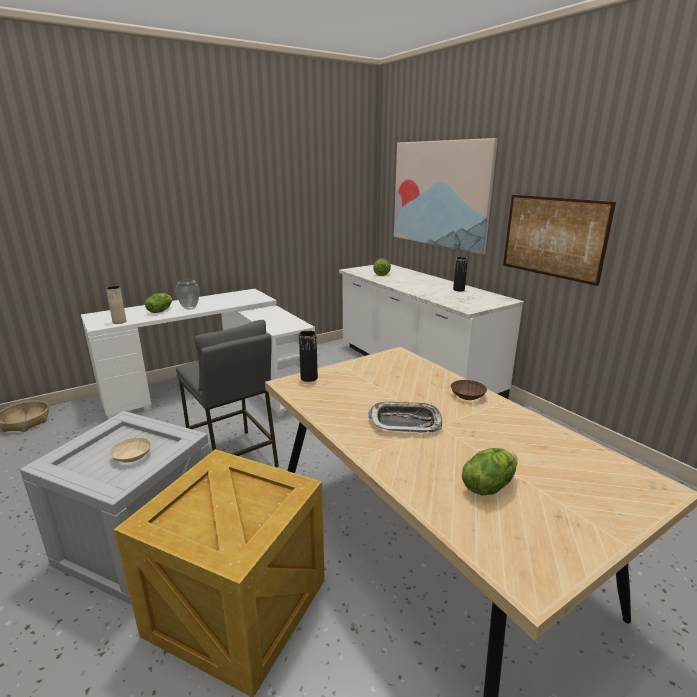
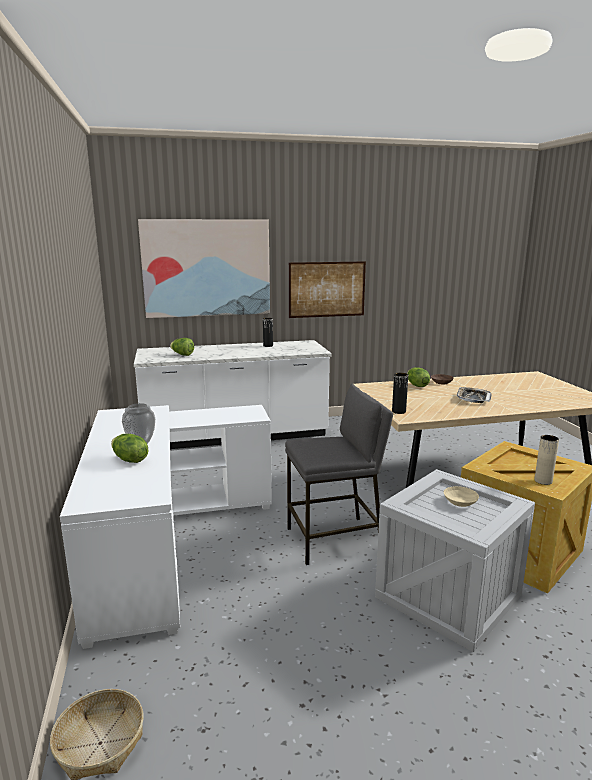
camera: 70 degrees left, 5 degrees down
beige vase [106,286,126,324] -> beige vase moved to [534,435,559,485]
lettuce [462,448,517,495] -> lettuce moved to [407,367,430,387]

